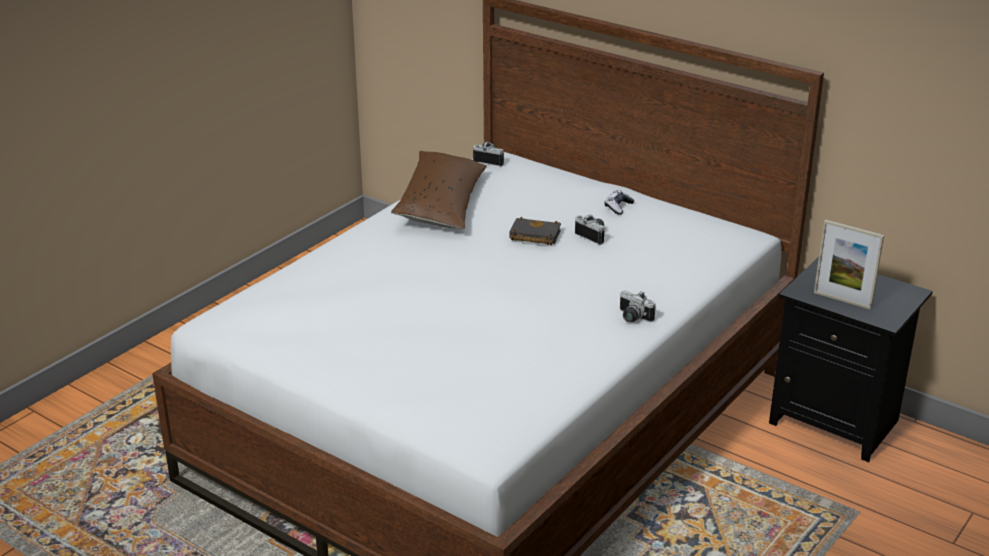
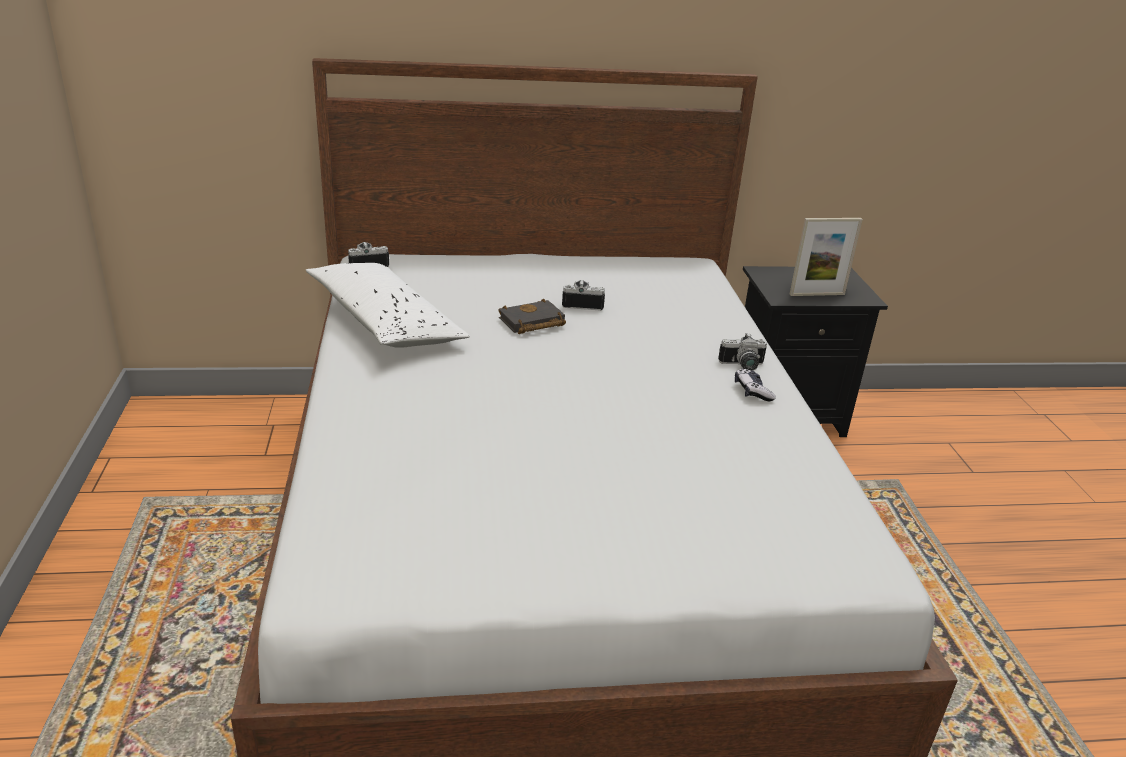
camera: 45 degrees left, 0 degrees up
brown pillow [391,151,487,229] -> white pillow [306,263,470,348]
game controller [604,190,634,215] -> game controller moved to [735,369,776,401]

